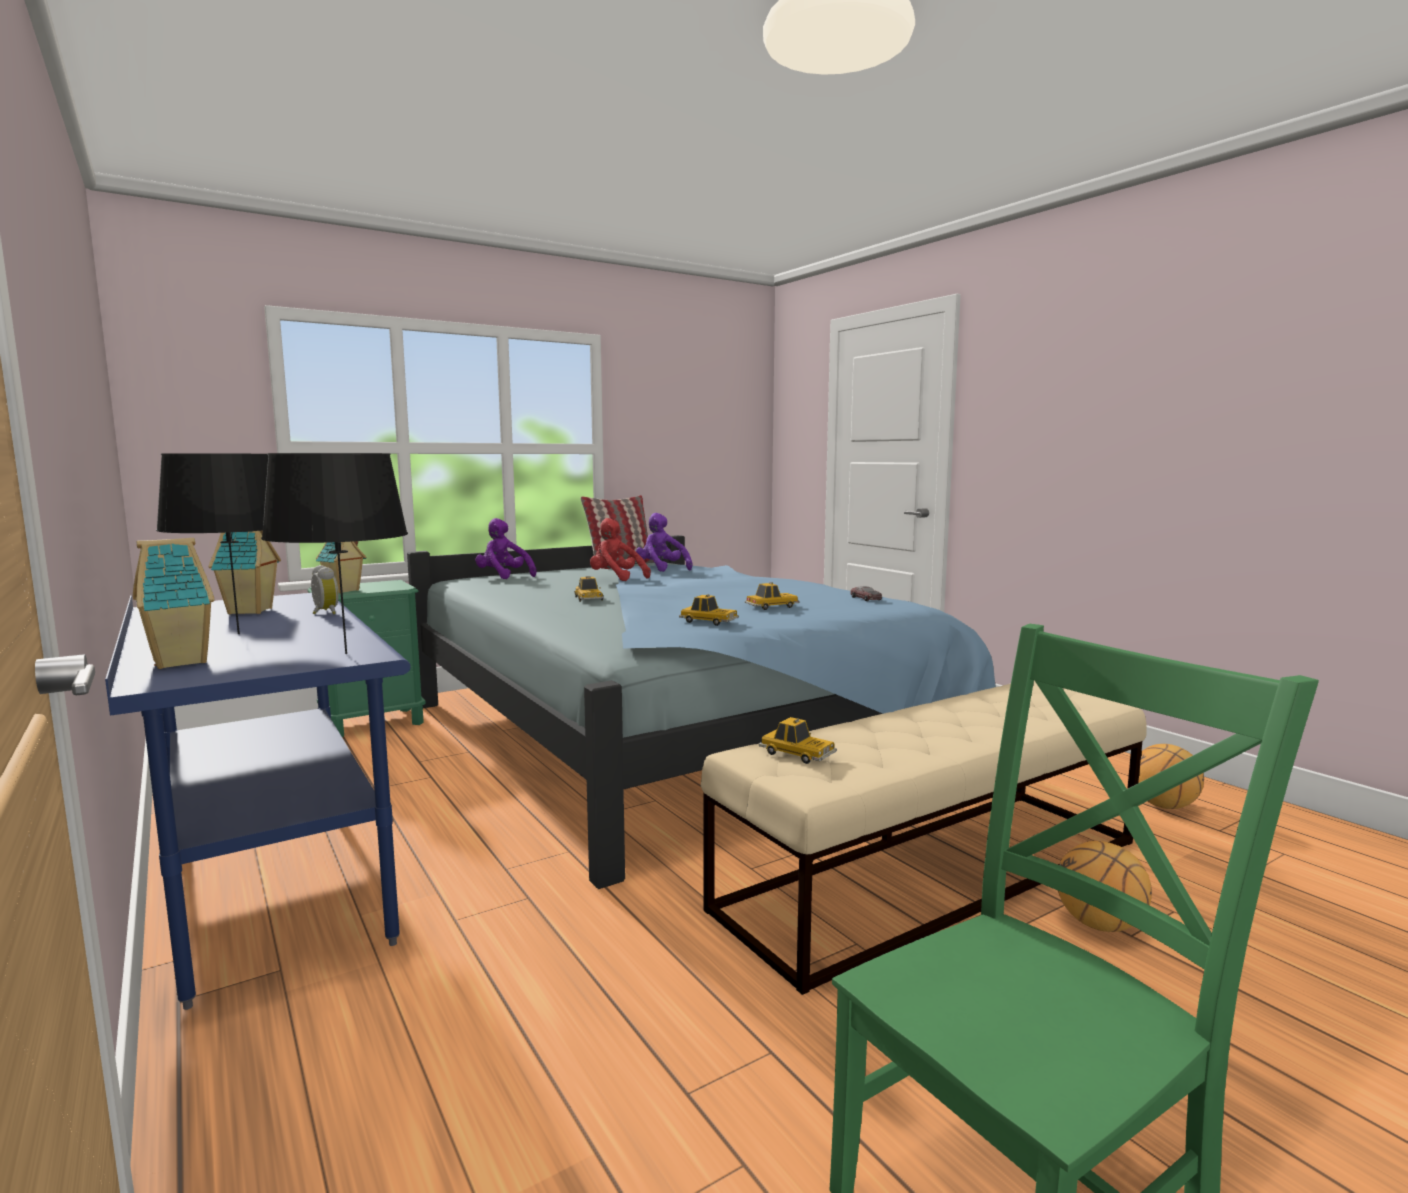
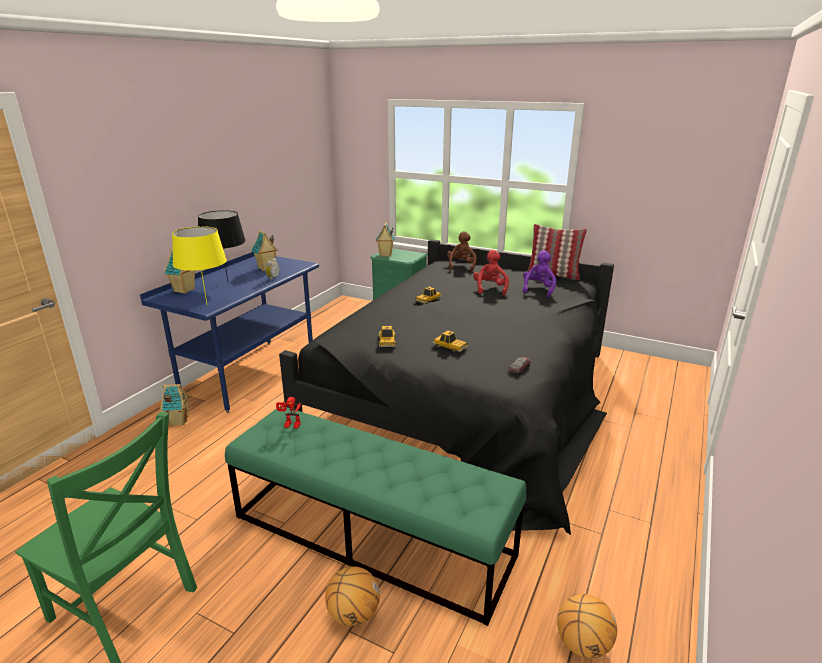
camera: 60 degrees right, 15 degrees up
black table lamp [261,453,408,654] -> yellow table lamp [172,226,227,303]
blue bed [407,535,996,889] -> black bed [279,239,614,535]
purple plush toy [475,518,536,579] -> brown plush toy [447,231,477,272]
beige bench [701,680,1147,995] -> green bench [225,406,527,626]
toy car [759,717,837,764] -> toy robot [276,397,303,429]
none -> toy house [160,384,189,426]

